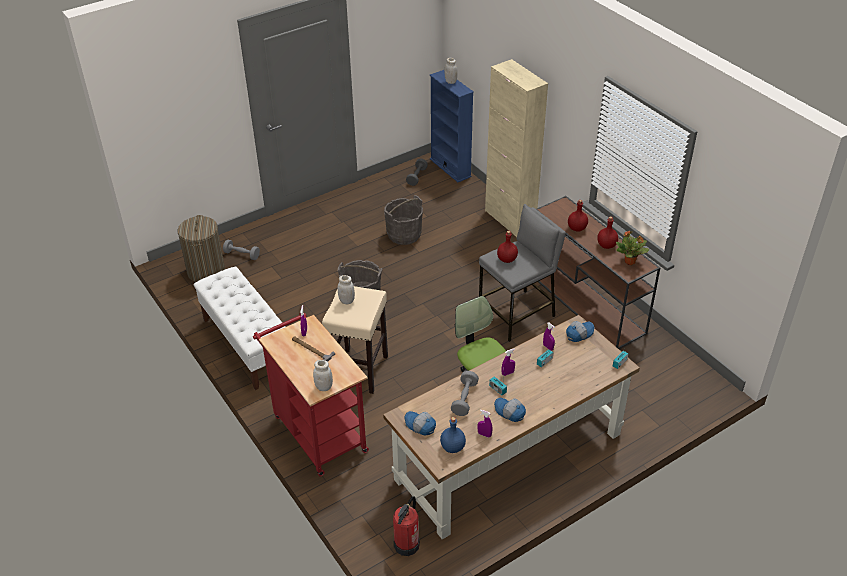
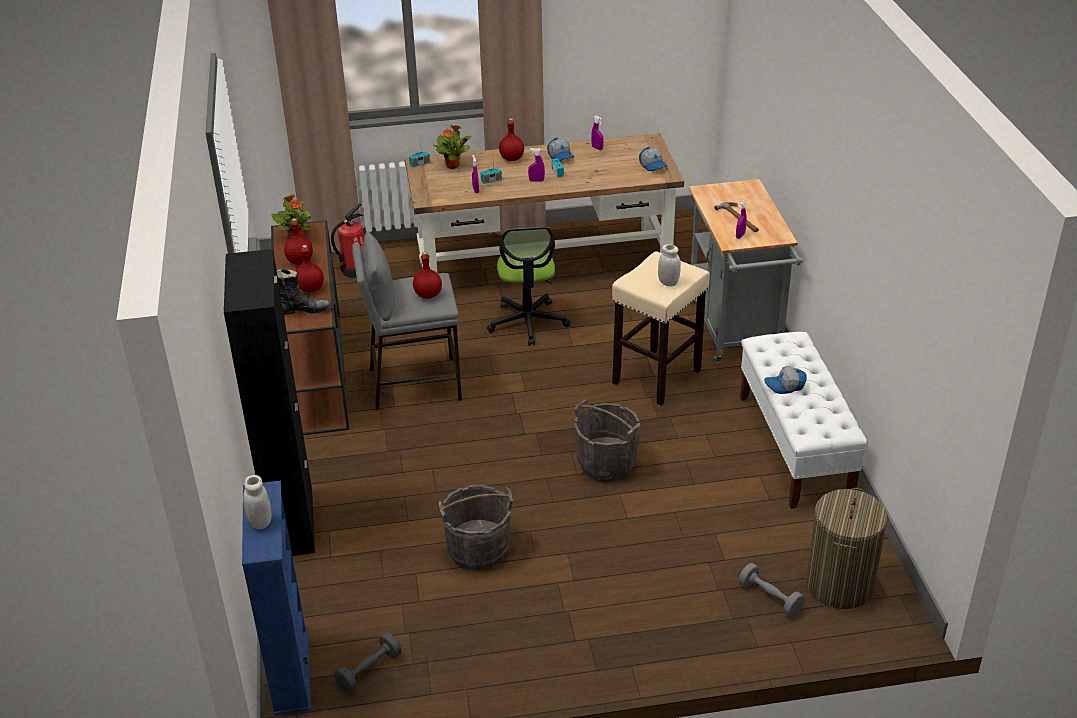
camera: 155 degrees left, 5 degrees down
red cart [253,313,369,476] -> grey cart [689,179,803,363]
white jar [313,360,333,391] -> none
fire extinguisher [393,496,420,556] -> fire extinguisher moved to [331,203,364,278]
blue bottle [440,417,466,453] -> none
grey dumbbell [451,371,479,416] -> none
beige cabinet [485,59,548,238] -> black cabinet [224,249,315,556]
cap [566,321,594,342] -> cap moved to [764,366,807,394]
none -> black boot [277,269,331,315]
none -> potted plant [433,125,471,169]
none -> red bottle [499,118,524,161]

